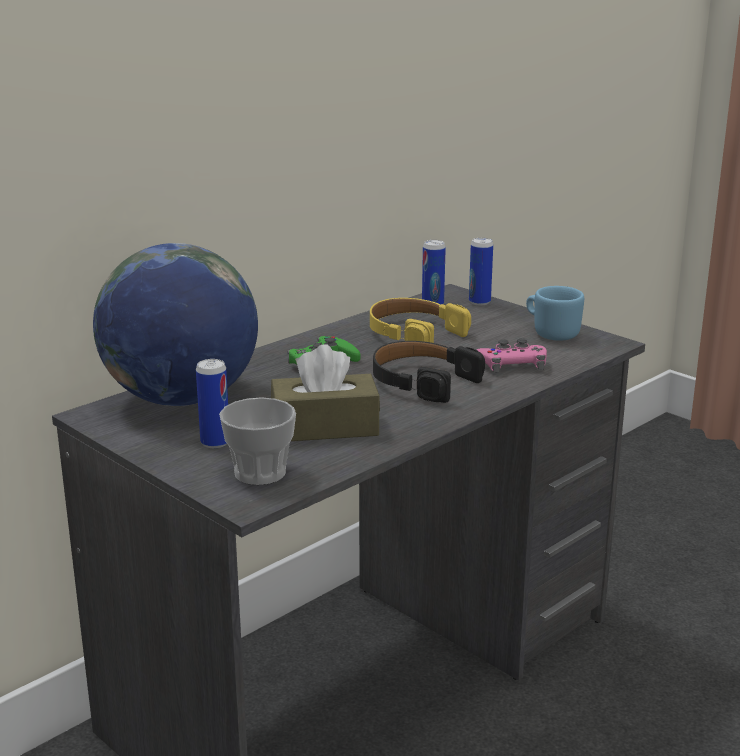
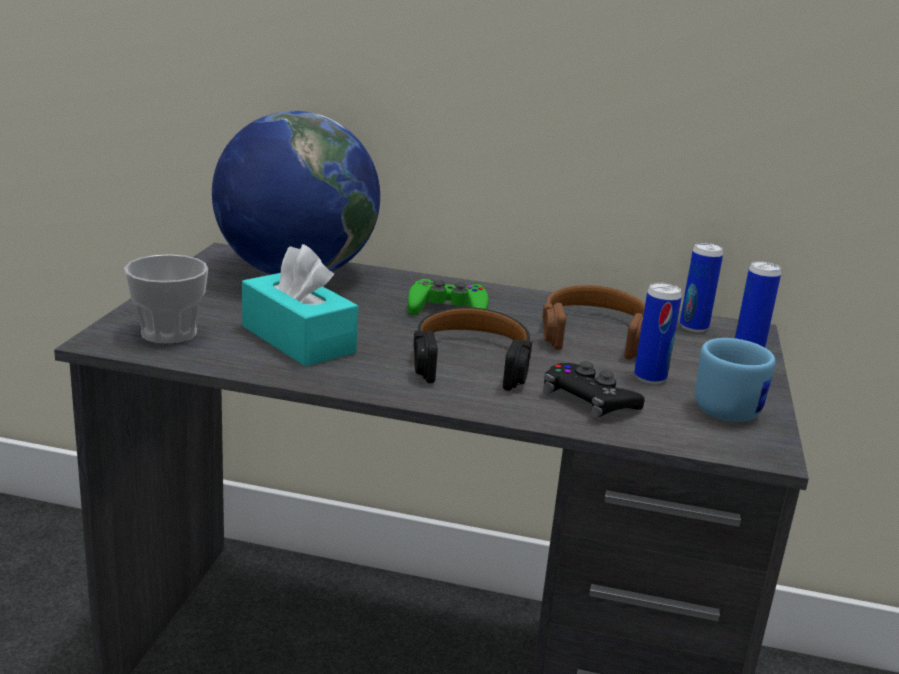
camera: 55 degrees right, 0 degrees up
can [196,359,228,448] -> can moved to [634,283,682,384]
brown tissue box [271,344,380,441] -> turquoise tissue box [242,244,358,367]
yellow headphones [370,298,471,343] -> brown headphones [542,285,645,360]
pink game controller [477,338,547,373] -> black game controller [543,361,645,419]

